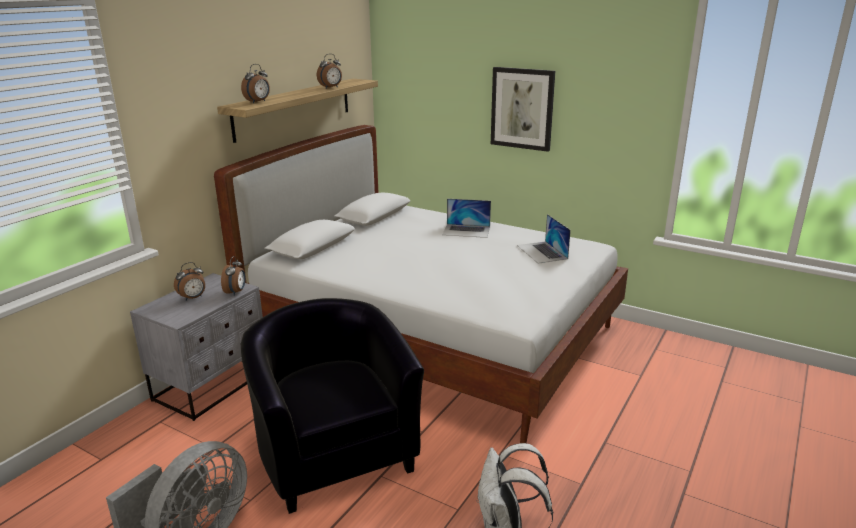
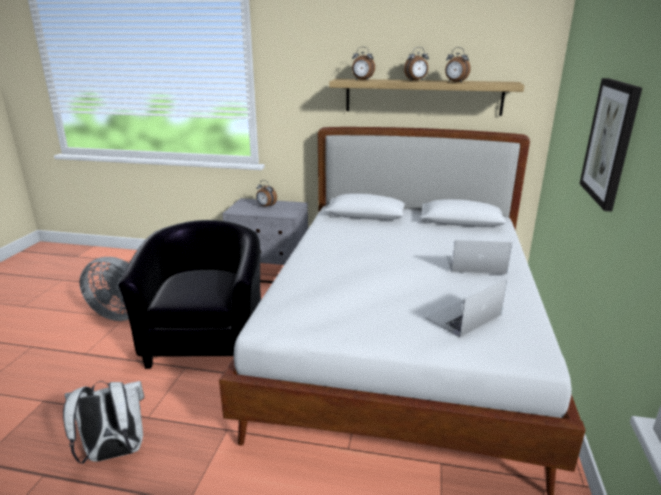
camera: 70 degrees right, 0 degrees up
alarm clock [221,256,245,296] -> alarm clock moved to [404,47,429,81]
black armchair [241,298,424,514] -> black armchair turned 45 degrees counterclockwise [118,220,261,369]
laptop [442,199,491,238] -> laptop turned 105 degrees clockwise [447,240,512,274]

